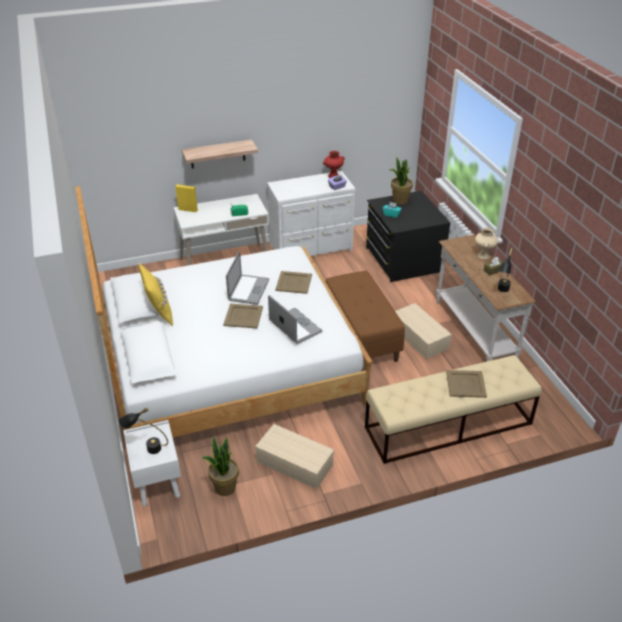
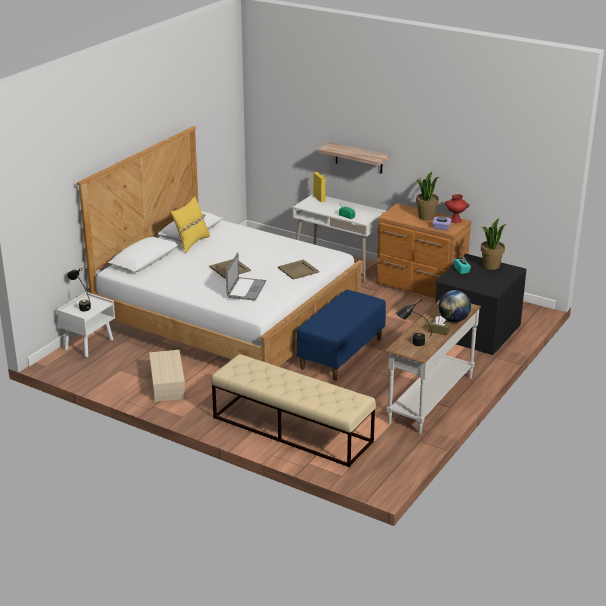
camera: 50 degrees right, 10 degrees down
potted plant [202,436,239,496] -> potted plant moved to [416,171,440,221]
laptop [226,251,269,305] -> none
white dresser [267,171,356,256] -> brown dresser [376,203,471,298]
brown bench [326,271,405,362] -> blue bench [296,290,386,380]
beige storage box [395,303,452,359] -> none
beige tray [446,370,487,398] -> none
beige vase [475,228,498,260] -> globe [439,290,471,322]

